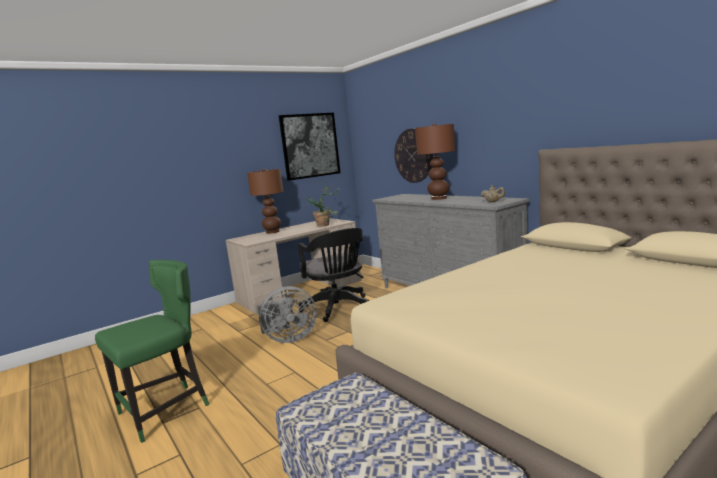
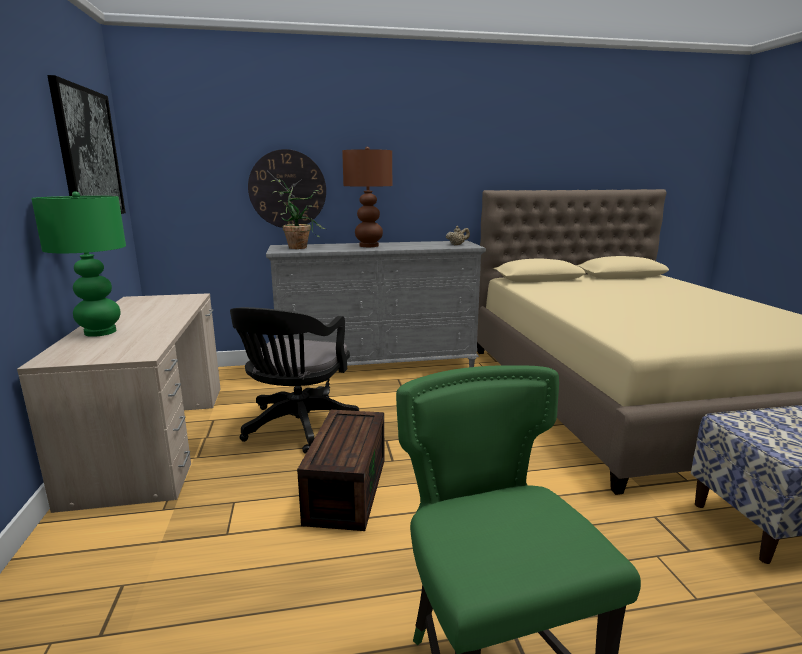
camera: 65 degrees left, 5 degrees up
brown table lamp [247,168,283,234] -> green table lamp [31,191,126,337]
grey fan [257,286,317,343] -> brown storage box [297,410,385,531]
black office chair [298,228,369,322] -> black office chair turned 105 degrees clockwise [230,307,359,454]
potted plant [302,182,339,227] -> potted plant moved to [271,179,326,249]

